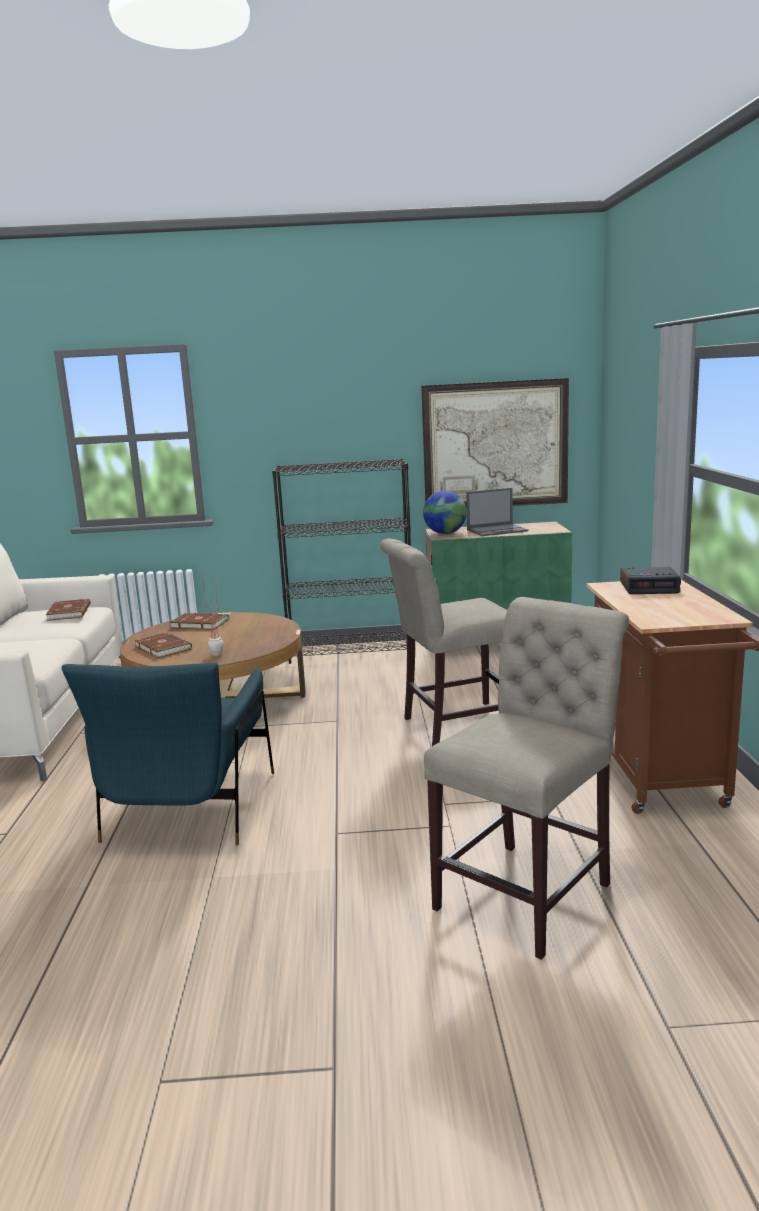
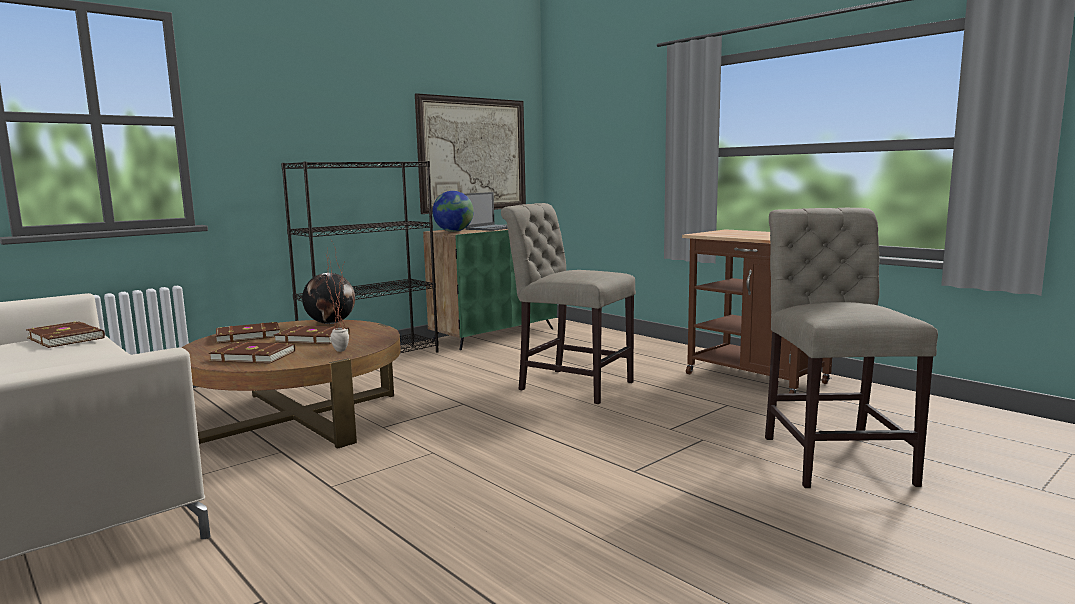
camera: 40 degrees left, 5 degrees down
blue armchair [62,663,274,845] -> none
beige chair [380,539,507,746] -> beige chair turned 90 degrees clockwise [501,203,636,404]
alarm clock [620,567,681,594] -> none
none -> brown book [274,326,350,344]
none -> globe [302,273,355,324]

